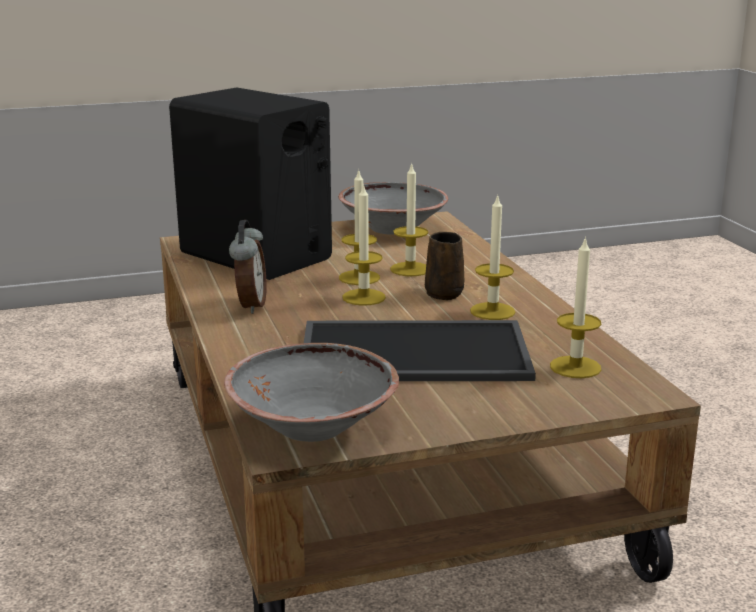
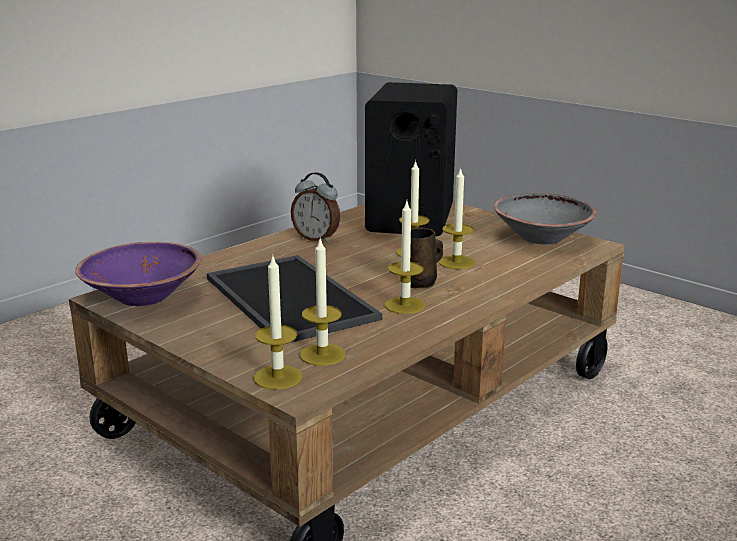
camera: 60 degrees right, 0 degrees up
grey bowl [224,343,399,442] -> purple bowl [75,242,202,306]
alarm clock [229,220,267,314] -> alarm clock turned 60 degrees clockwise [291,172,340,243]
candle [342,183,386,306] -> candle moved to [253,254,303,390]

